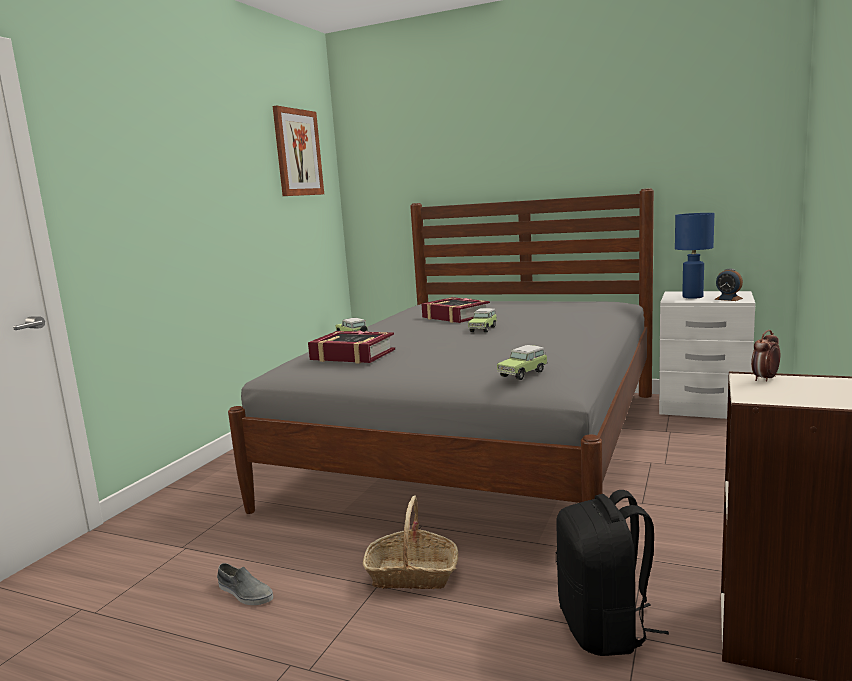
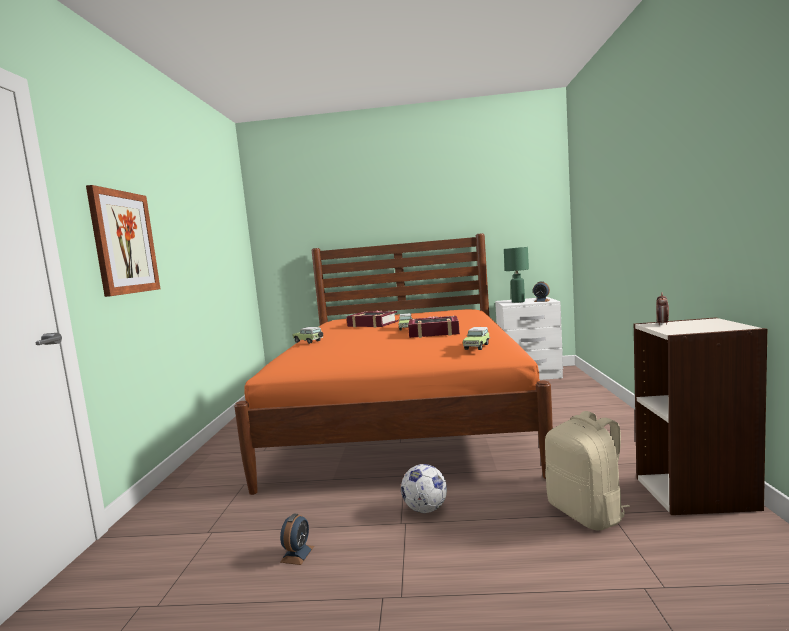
camera: 20 degrees left, 5 degrees down
grey shoe [217,563,273,605] -> alarm clock [280,514,314,565]
grey bed [228,188,654,514] -> orange bed [234,233,553,495]
picture [273,105,324,196] -> picture moved to [86,185,160,297]
book [308,330,395,364] -> book moved to [408,316,460,338]
basket [363,495,458,589] -> football [401,464,447,513]
black backpack [555,490,669,656] -> beige backpack [545,411,630,530]
blue table lamp [675,213,714,299] -> green table lamp [504,247,529,303]

